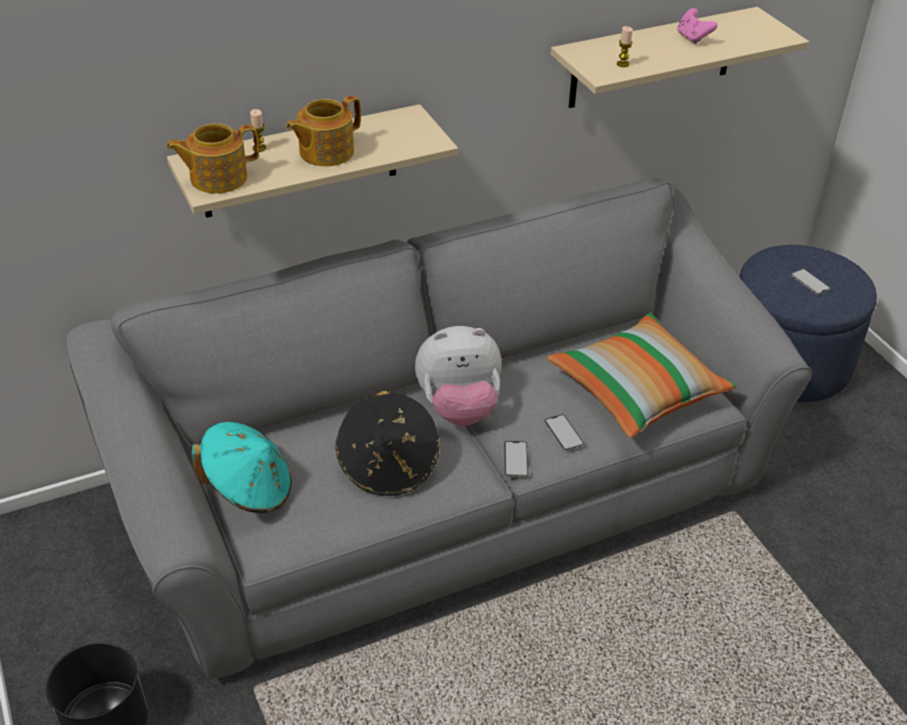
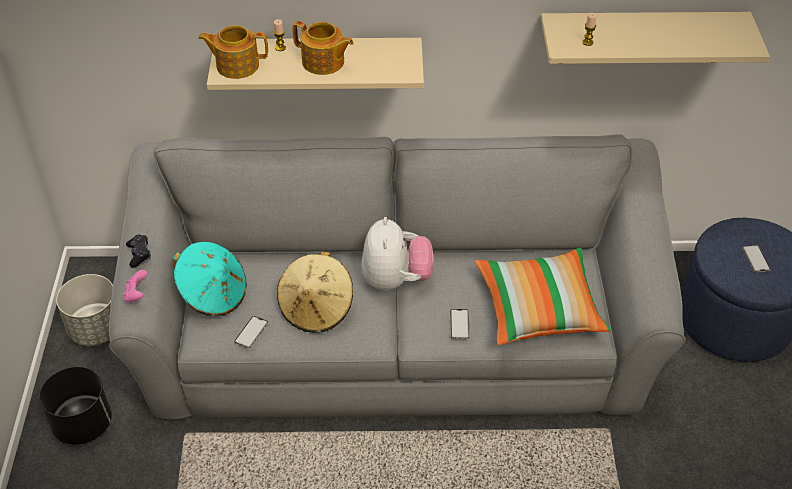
camera: 25 degrees right, 5 degrees up
teapot [286,95,361,166] -> teapot turned 135 degrees counterclockwise [292,21,354,75]
black hat [335,390,439,496] -> beige hat [277,251,353,333]
plush toy [415,326,501,426] -> plush toy turned 105 degrees counterclockwise [361,217,433,290]
phone [504,441,529,477] -> phone moved to [234,316,268,348]
pink game controller [677,8,718,44] -> pink game controller moved to [123,270,147,303]
none -> grey planter [56,274,113,346]
none -> black game controller [126,235,151,268]

